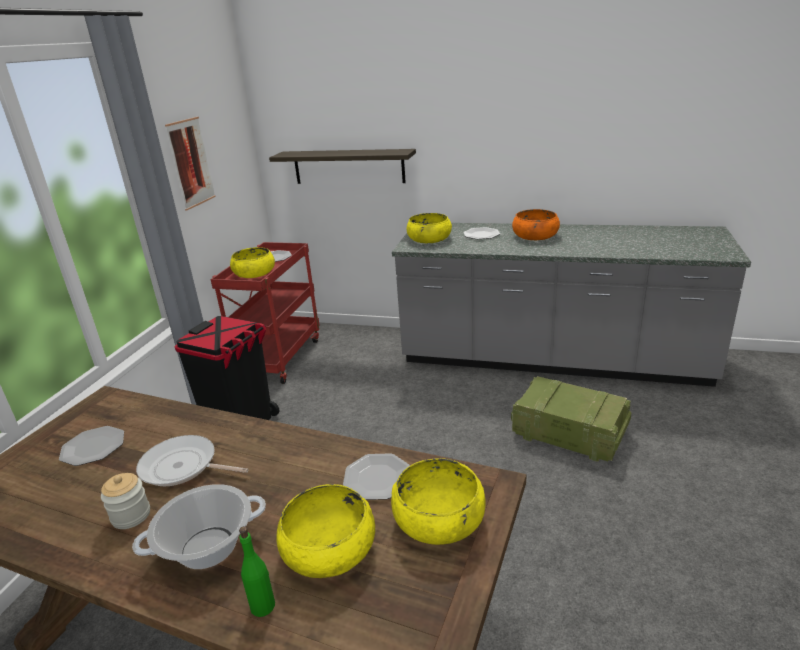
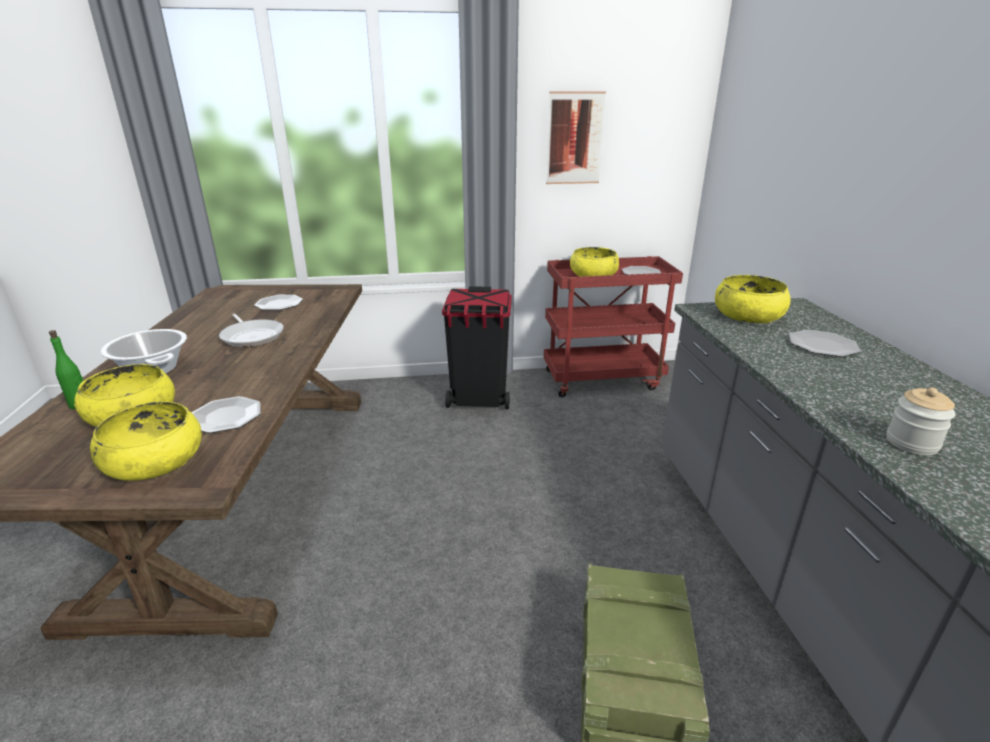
camera: 65 degrees right, 0 degrees up
jar [101,473,150,529] -> jar moved to [886,387,956,455]
frying pan [136,435,249,486] -> frying pan turned 150 degrees clockwise [219,314,284,347]
shelf [269,149,416,184] -> none
orange bowl [512,209,560,240] -> none

